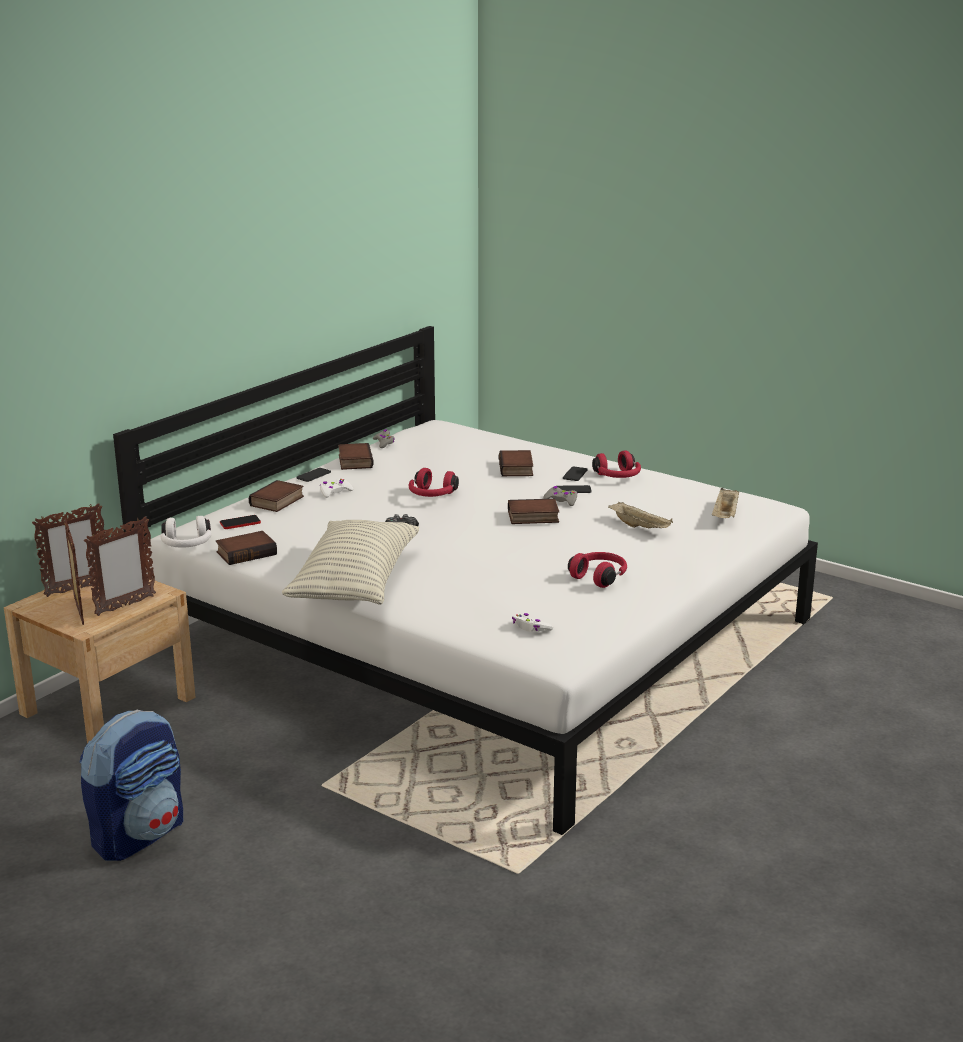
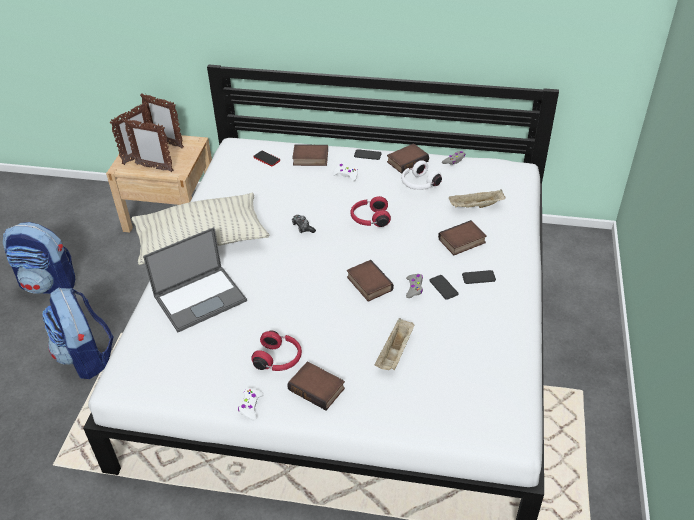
camera: 65 degrees right, 20 degrees up
white headphones [161,516,212,548] -> white headphones moved to [401,160,442,190]
book [216,531,277,565] -> book moved to [287,361,345,410]
white game controller [512,613,553,632] -> white game controller moved to [238,388,264,420]
red headphones [592,451,641,478] -> none
beige tray [712,488,740,518] -> beige tray moved to [449,189,505,208]
none -> backpack [42,287,113,379]
none -> laptop [143,227,247,332]

